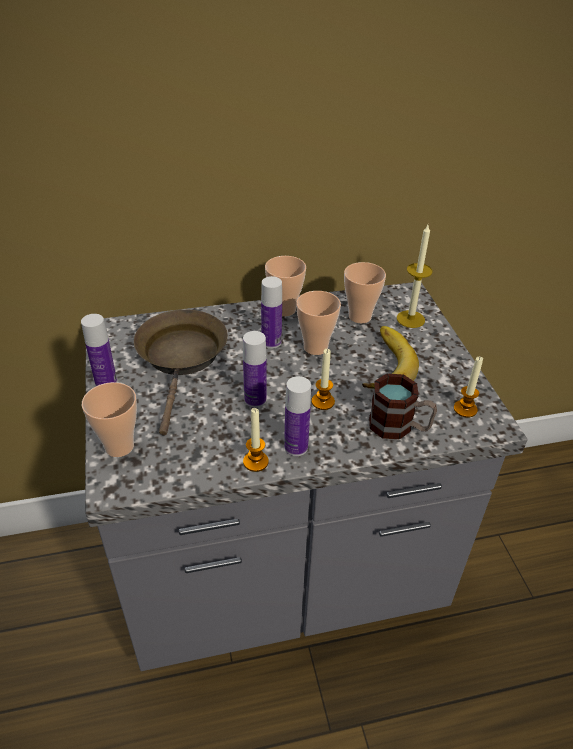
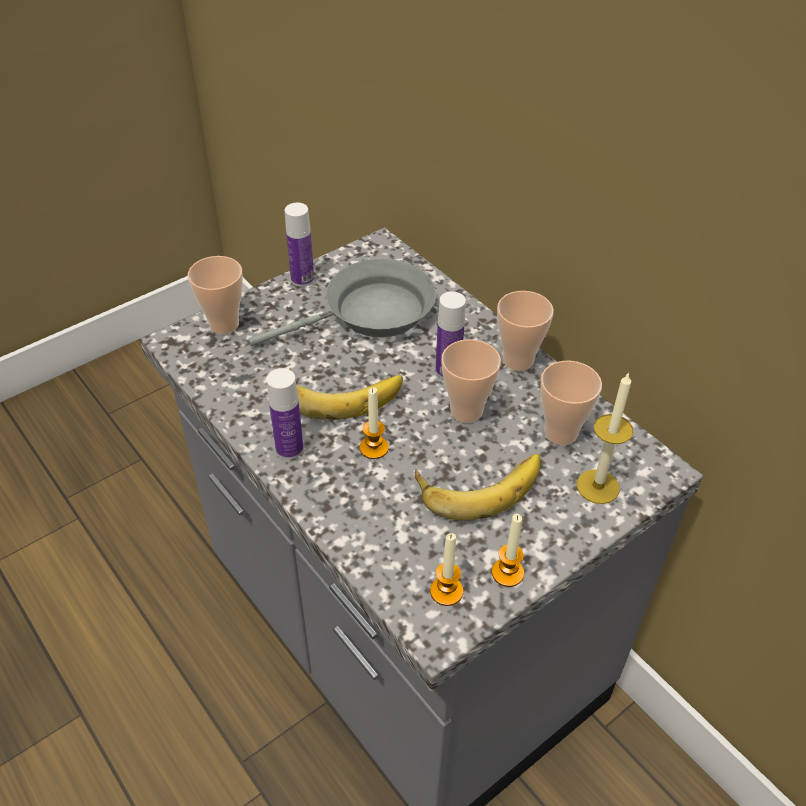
camera: 65 degrees right, 5 degrees up
brown frying pan [134,309,228,436] -> grey frying pan [248,259,436,346]
bottle [243,331,267,408] -> banana [289,368,403,420]
candle [243,408,269,472] -> candle moved to [492,514,524,587]
mug [369,374,437,439] -> none

